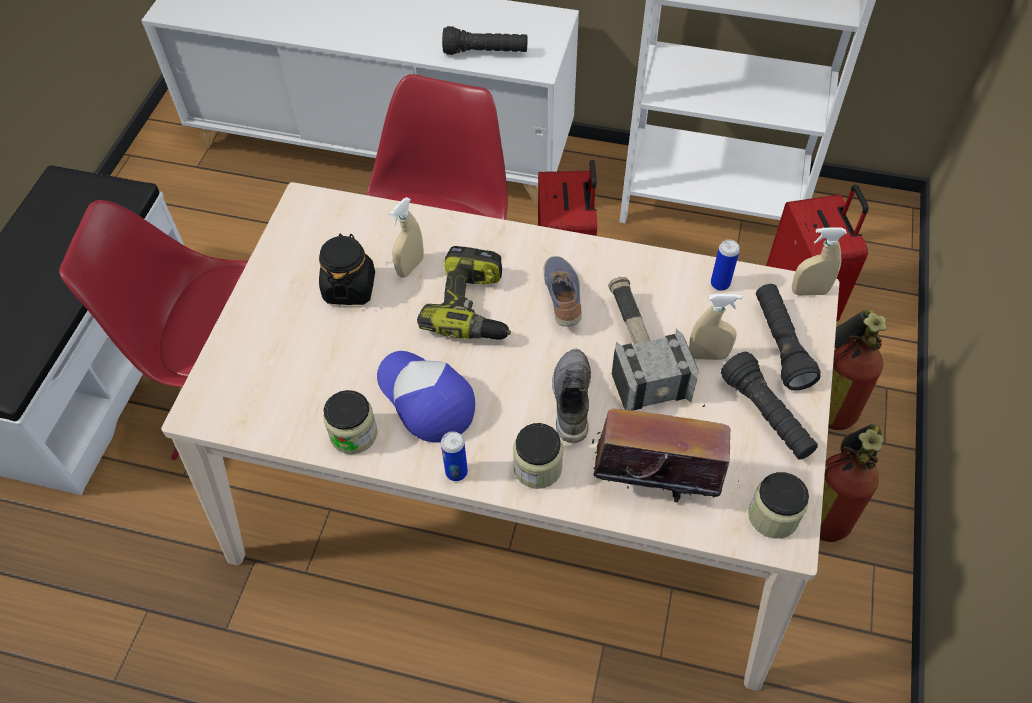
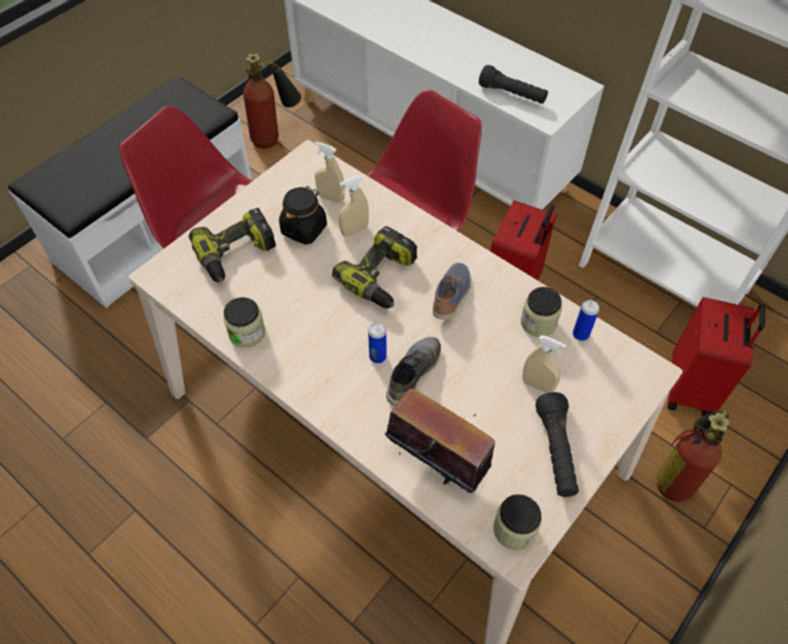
camera: 25 degrees right, 0 degrees up
cap [377,351,475,443] -> none
can [441,431,468,481] -> can moved to [368,322,387,363]
jar [513,423,563,489] -> jar moved to [521,287,562,337]
hammer [608,277,699,411] -> none
black flashlight [756,284,821,390] -> none
beige spray bottle [792,227,847,296] -> beige spray bottle moved to [314,141,345,203]
fire extinguisher [820,424,884,542] -> fire extinguisher moved to [243,54,301,149]
none -> power drill [188,208,276,282]

